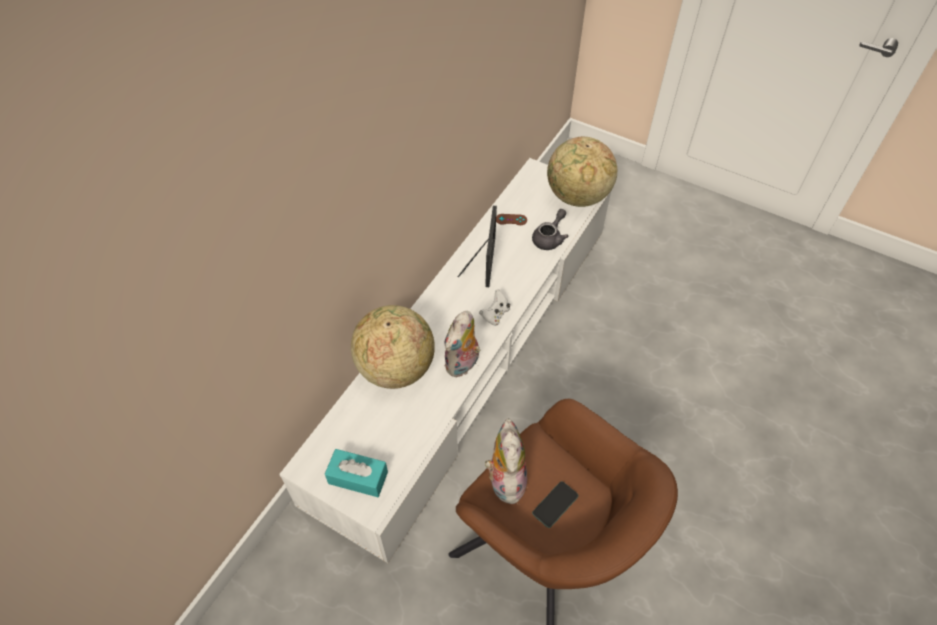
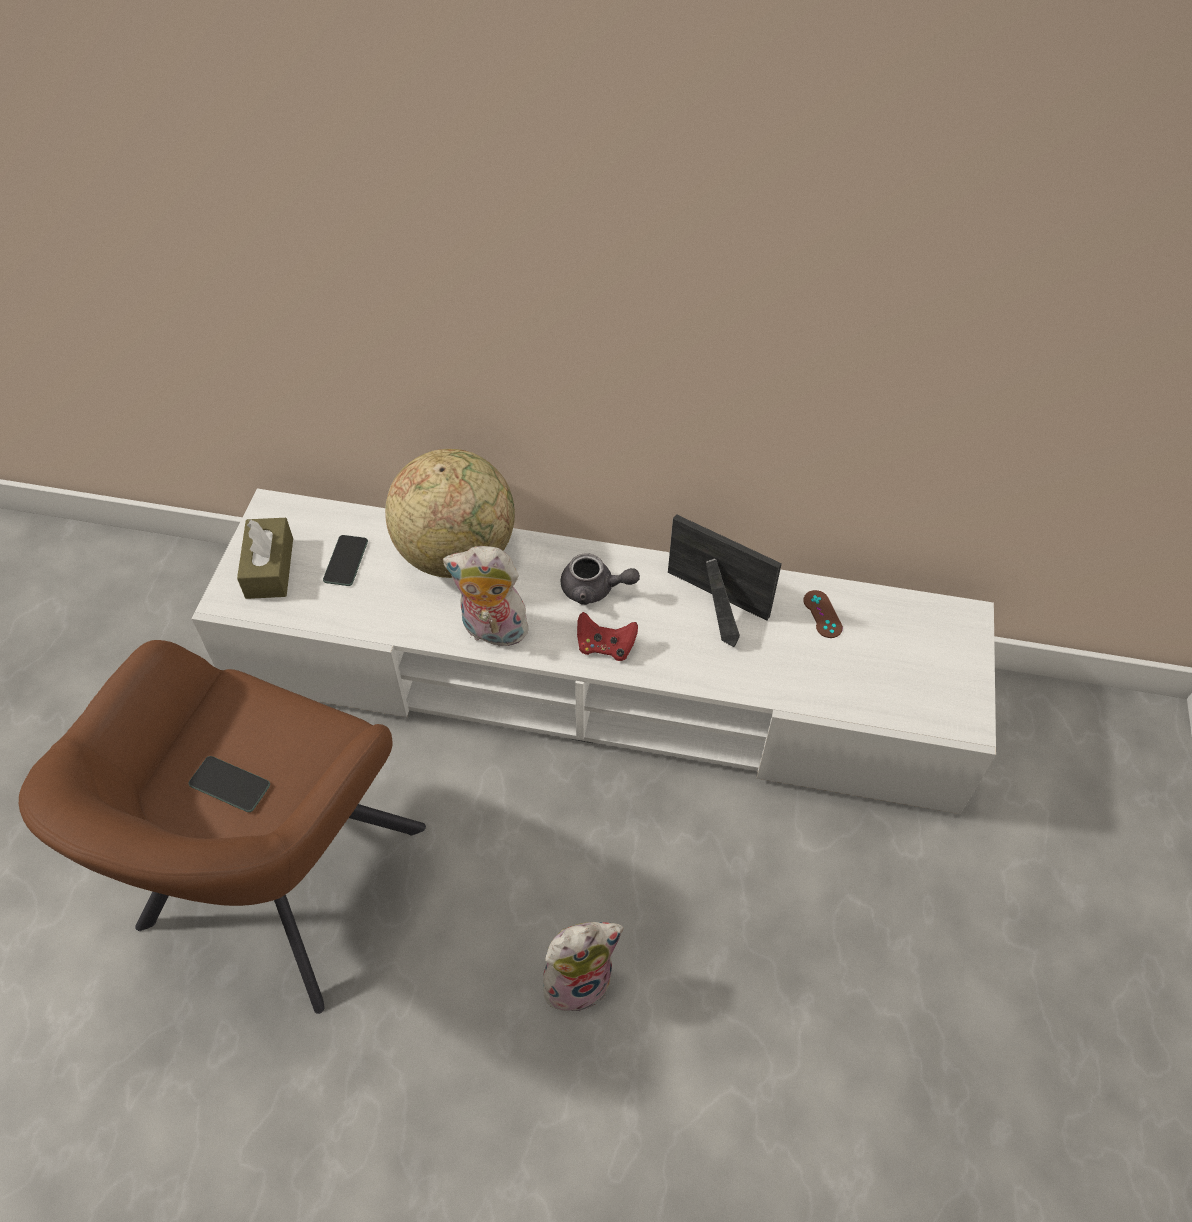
camera: 70 degrees right, 0 degrees up
turquoise tissue box [325,449,388,497] -> brown tissue box [237,518,293,599]
picture frame [458,206,497,287] -> picture frame turned 135 degrees counterclockwise [668,514,782,647]
white game controller [479,290,510,326] -> red game controller [577,612,638,661]
plush toy [485,418,527,504] -> plush toy moved to [543,922,624,1012]
grey teapot [532,209,568,250] -> grey teapot moved to [561,553,640,605]
globe [547,136,617,207] -> none
none -> phone [323,535,368,586]

